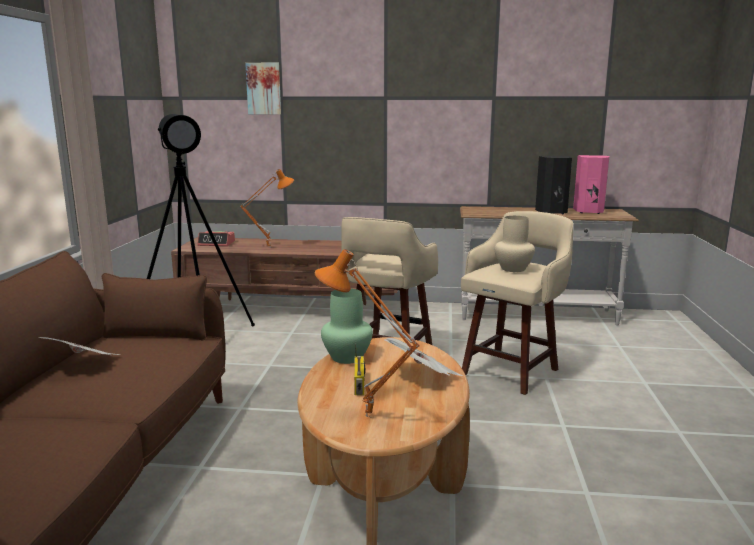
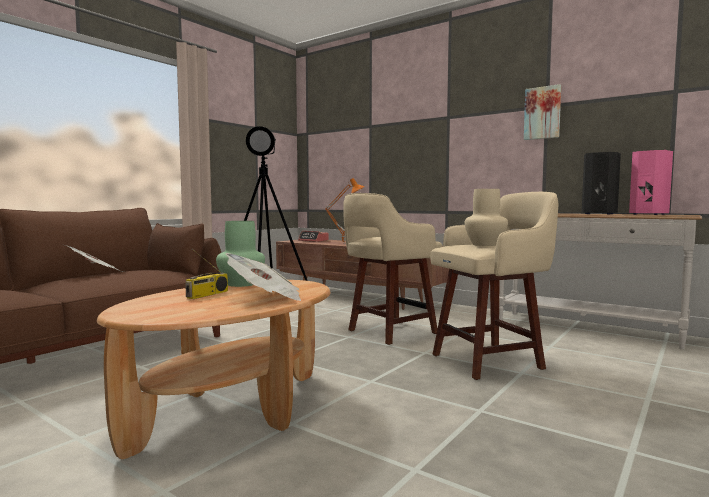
camera: 30 degrees right, 10 degrees down
picture [245,62,281,115] -> picture moved to [524,84,561,140]
orange table lamp [315,249,420,418] -> none

